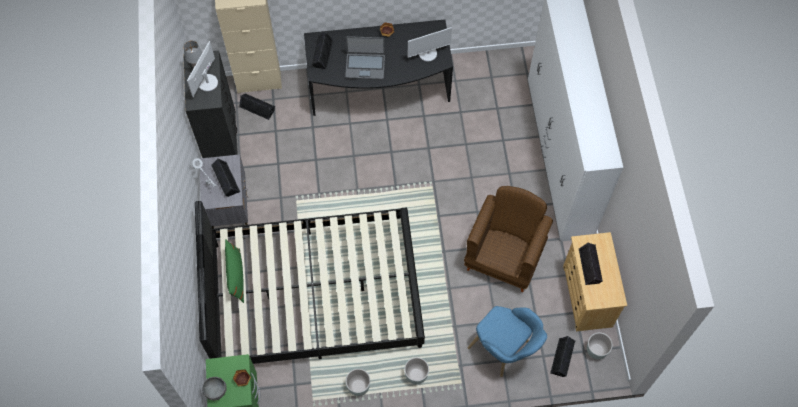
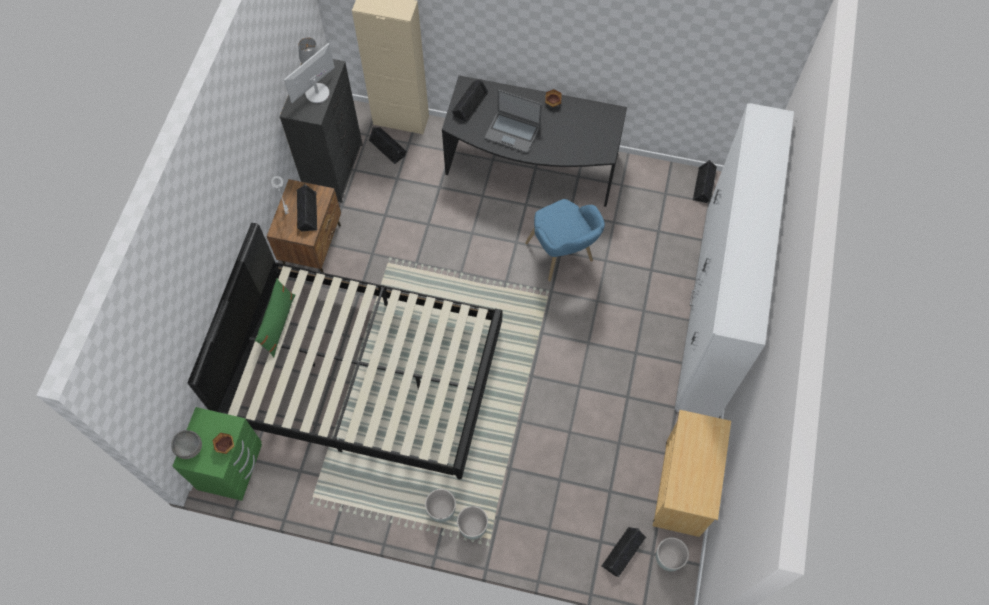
camera: 20 degrees right, 0 degrees up
grey nightstand [200,154,248,229] -> brown nightstand [267,179,341,273]
grey planter [346,369,370,396] -> grey planter moved to [457,506,488,540]
monitor [408,27,452,61] -> none
brown armchair [464,186,553,292] -> none
blue armchair [467,306,547,377] -> blue armchair moved to [525,199,605,282]
black speaker [579,242,603,285] -> black speaker moved to [693,160,717,203]

